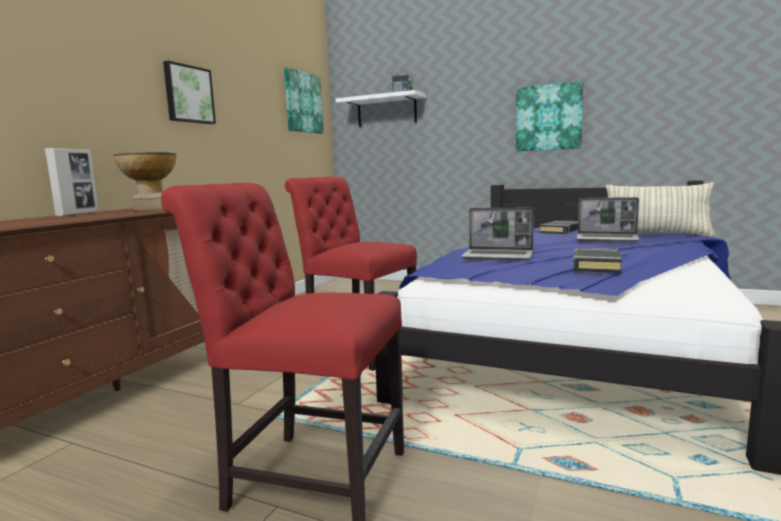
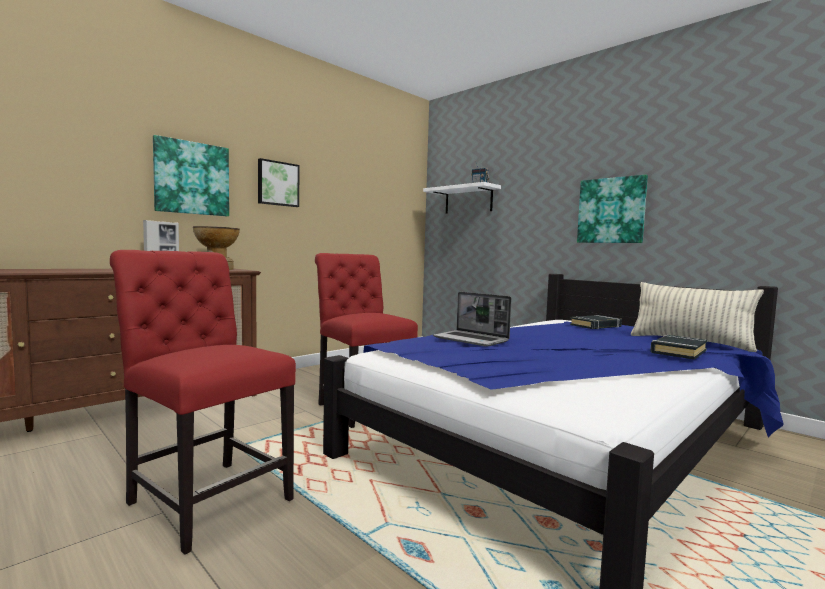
camera: 20 degrees right, 5 degrees down
picture [284,67,324,134] -> picture moved to [153,135,229,216]
black book [573,248,622,273] -> black book moved to [650,335,707,360]
laptop [576,197,640,242] -> none

